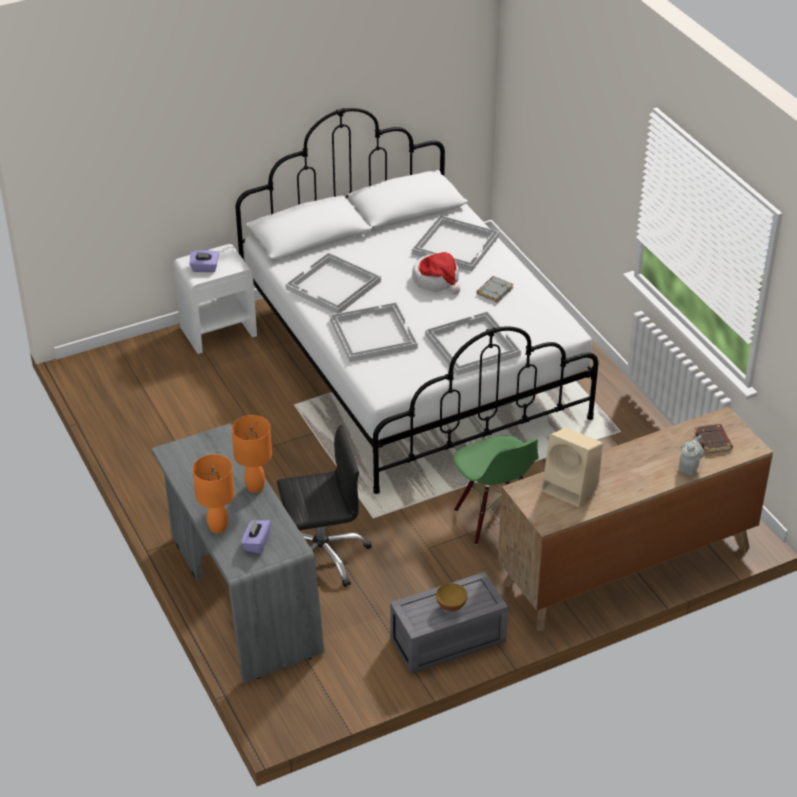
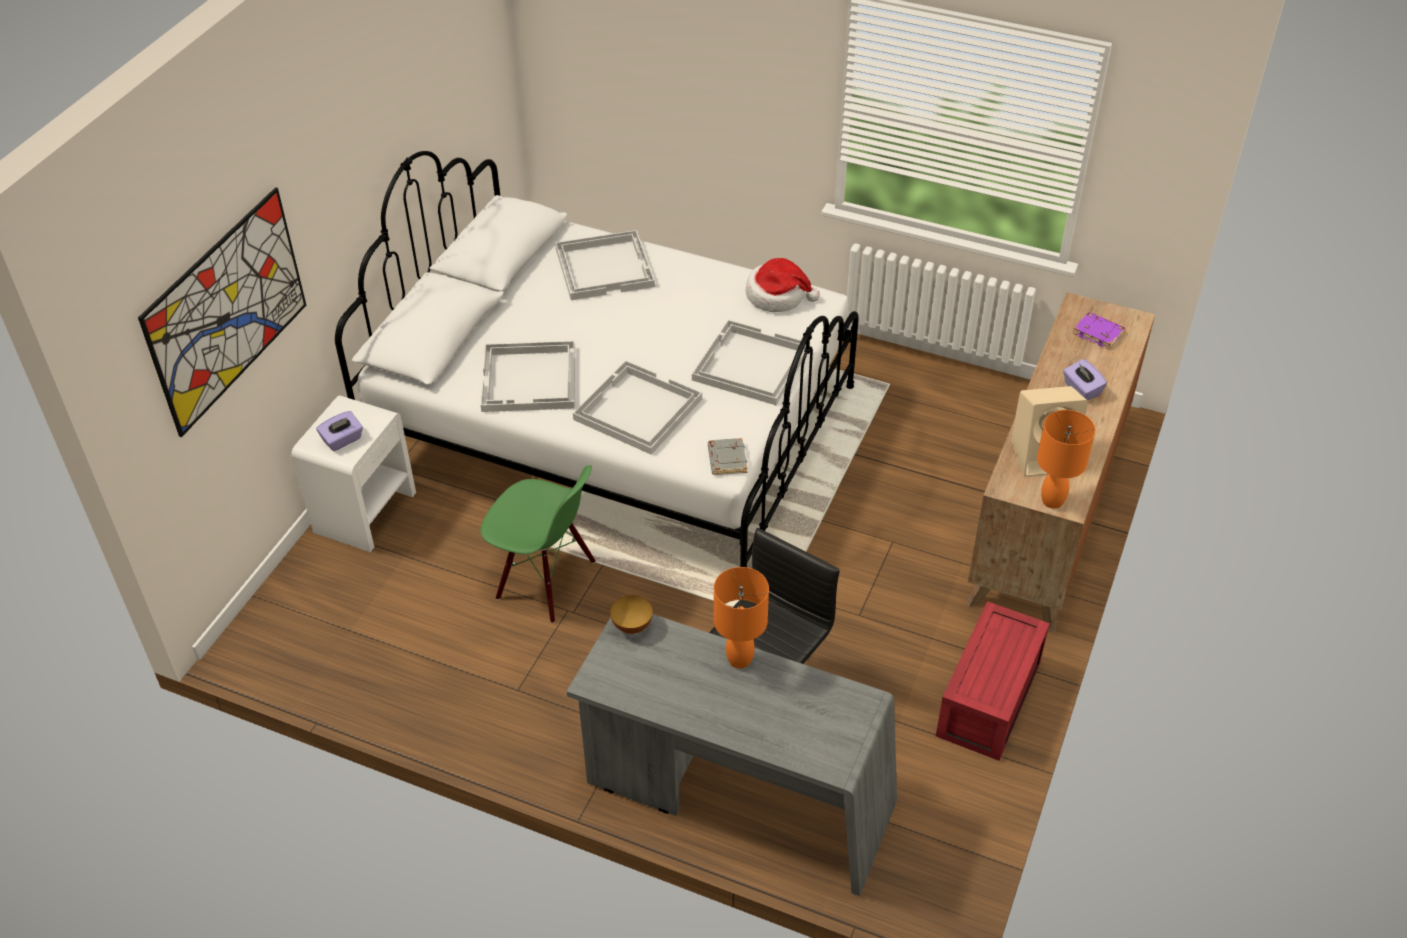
camera: 40 degrees left, 5 degrees up
orange table lamp [193,454,235,534] -> orange table lamp moved to [1037,410,1095,509]
purple tissue box [241,519,271,554] -> purple tissue box moved to [1063,359,1107,400]
grey storage box [390,572,508,674] -> red storage box [936,601,1050,761]
hat [412,252,460,294] -> hat moved to [746,258,820,312]
bowl [436,583,467,611] -> bowl moved to [610,595,653,634]
green chair [453,436,538,545] -> green chair moved to [480,465,596,623]
grey book [476,276,513,303] -> grey book moved to [708,438,747,475]
grey teapot [679,435,704,476] -> none
brown book [694,424,733,454] -> purple book [1073,312,1125,349]
none -> picture [138,187,306,437]

